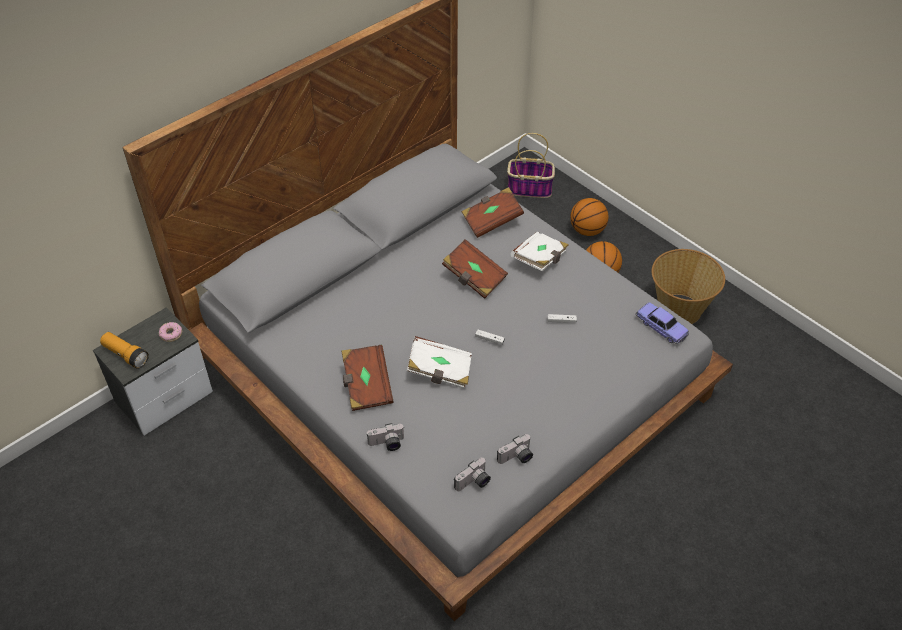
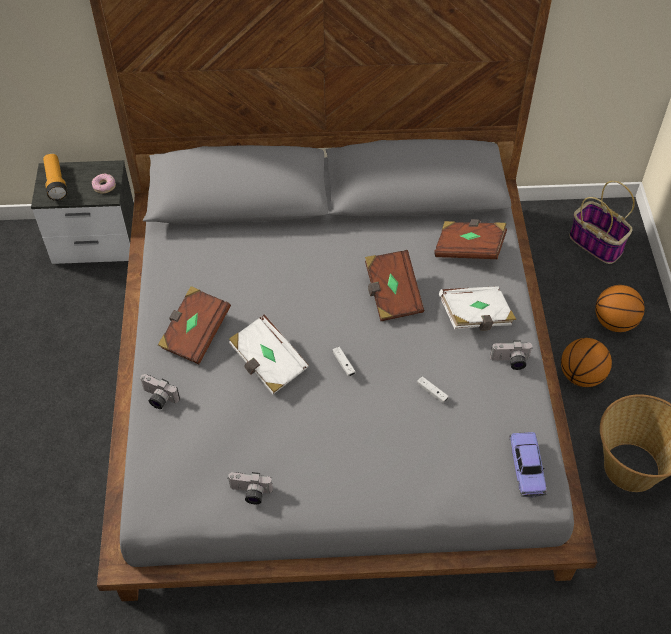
camera: 40 degrees right, 5 degrees up
camera [454,458,491,491] -> camera moved to [490,340,533,370]

